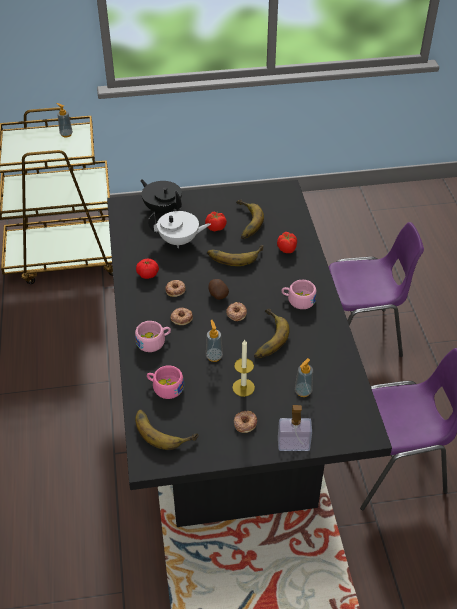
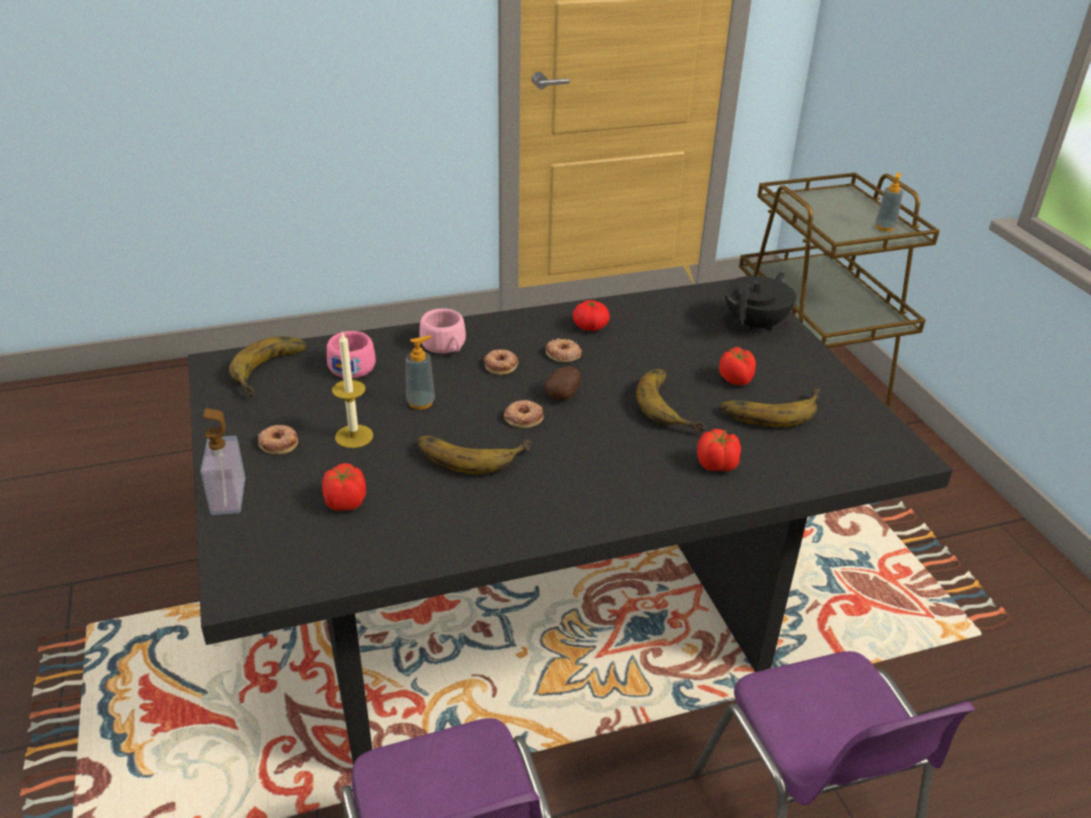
camera: 80 degrees right, 10 degrees down
white teapot [148,211,211,248] -> none
pink cup [282,280,317,309] -> none
soap dispenser [295,358,313,397] -> tomato [322,463,366,511]

